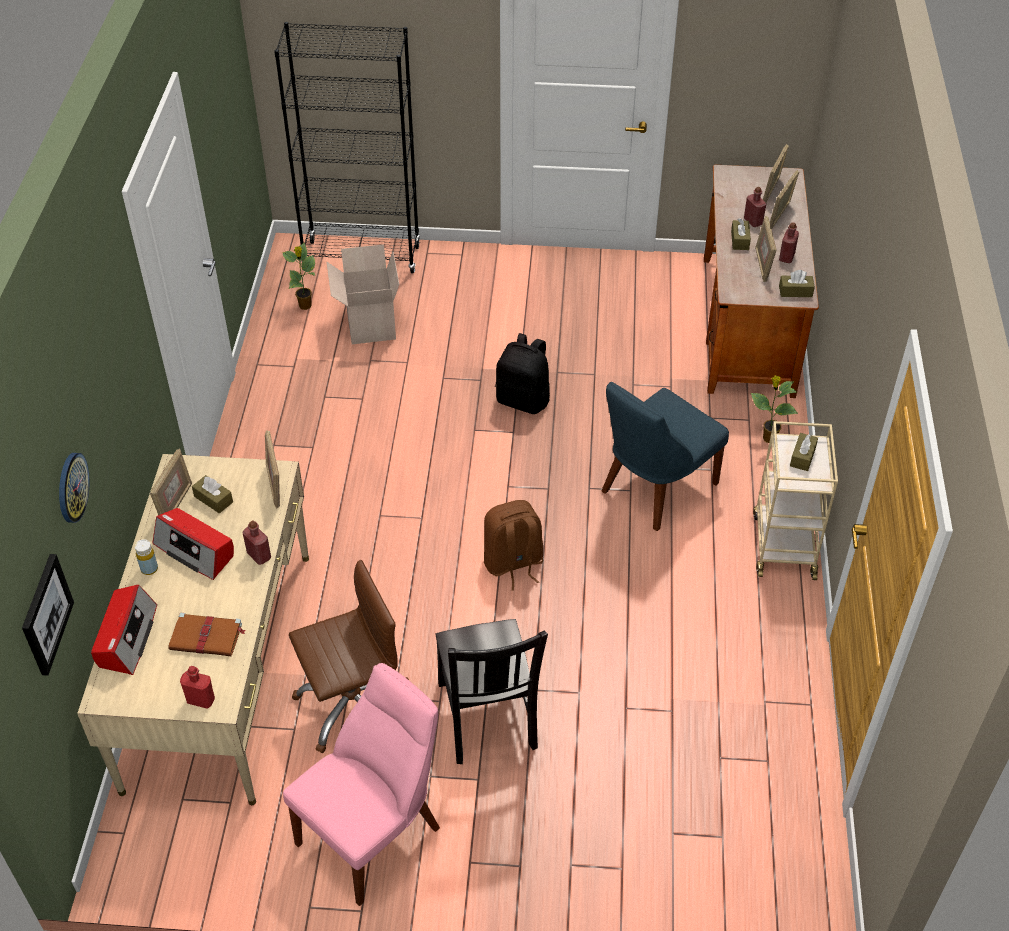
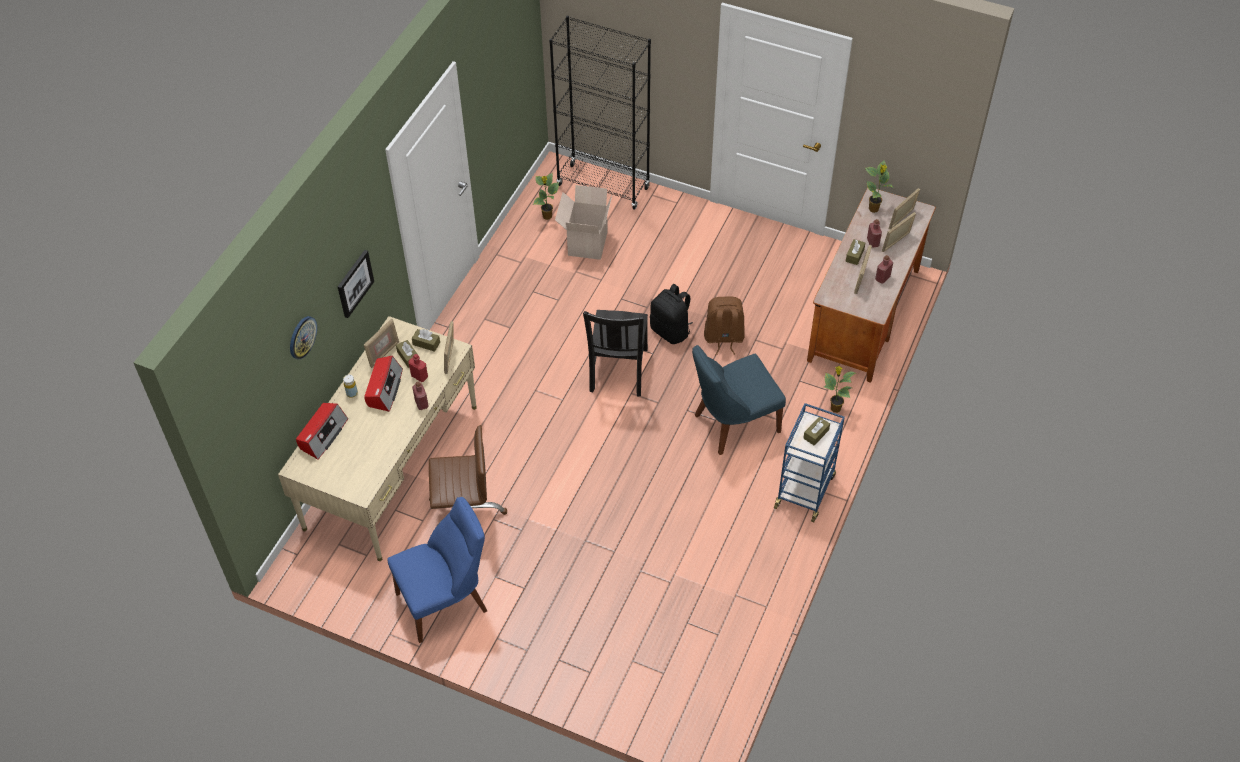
camera: 20 degrees right, 5 degrees up
picture [22,554,74,676] -> picture moved to [338,250,374,318]
radio [153,508,234,580] -> radio turned 135 degrees counterclockwise [364,356,403,412]
brown book [168,613,246,656] -> none
red bottle [180,666,215,709] -> red bottle moved to [409,354,428,382]
pink chair [283,663,440,906] -> blue chair [387,497,487,643]
black chair [435,619,548,764] -> black chair moved to [583,310,648,397]
brown backpack [484,500,544,591] -> brown backpack moved to [704,297,745,355]
beige cart [753,421,838,580] -> blue cart [774,403,845,522]
brown tissue box [779,270,815,297] -> brown tissue box moved to [412,329,440,352]
none -> potted plant [865,160,893,213]

